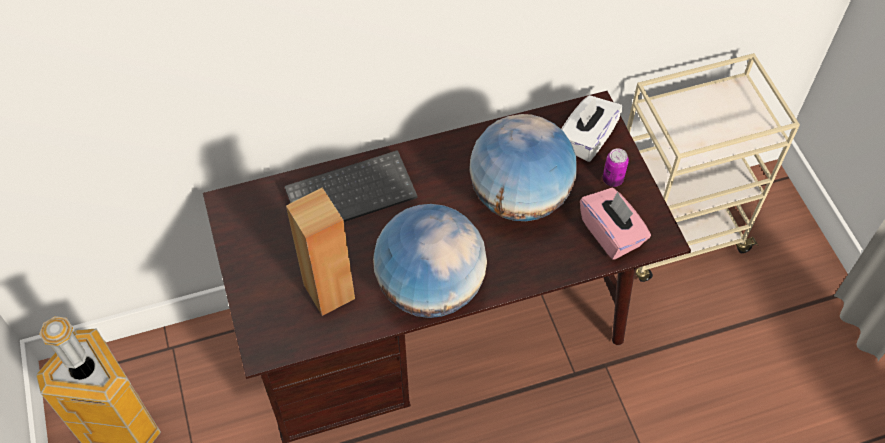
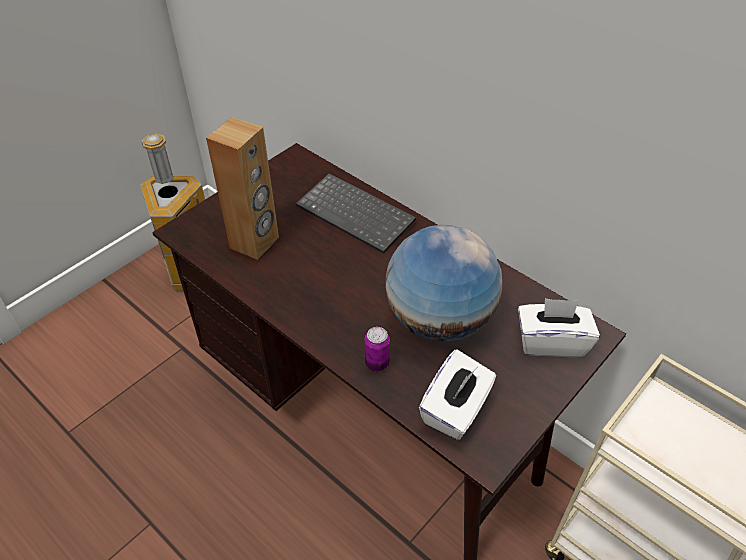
camera: 60 degrees right, 10 degrees down
globe [373,204,487,318] -> none
pink tissue box [580,188,651,259] -> white tissue box [419,350,496,440]
can [603,148,629,187] -> can moved to [365,327,390,372]

